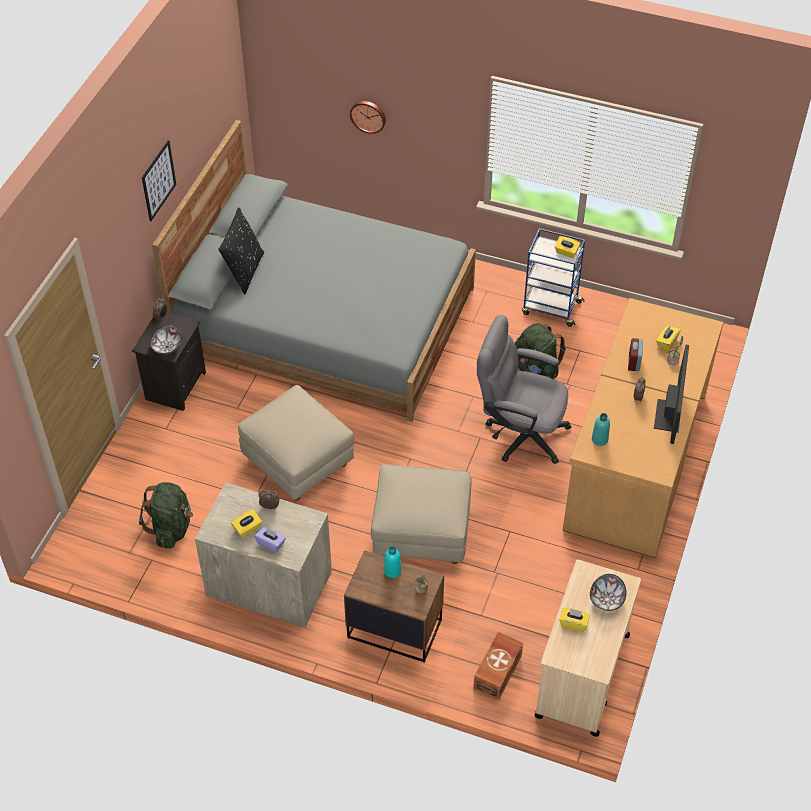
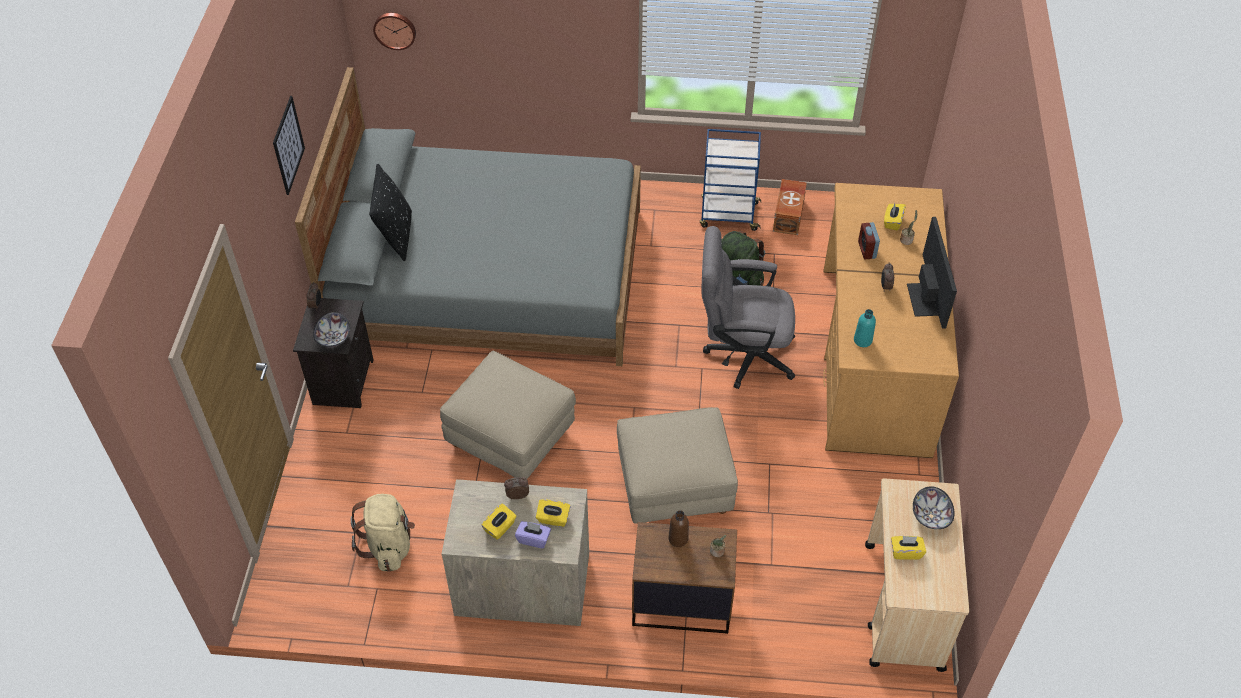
camera: 15 degrees left, 0 degrees up
green backpack [139,482,193,548] -> beige backpack [351,494,415,572]
wall clock [350,101,386,134] -> wall clock moved to [373,13,416,50]
turquoise bottle [384,546,401,578] -> brown bottle [668,510,689,547]
brown storage box [473,632,523,701] -> brown storage box moved to [773,179,807,235]
yellow tissue box [555,236,580,258] -> yellow tissue box moved to [536,499,571,527]

